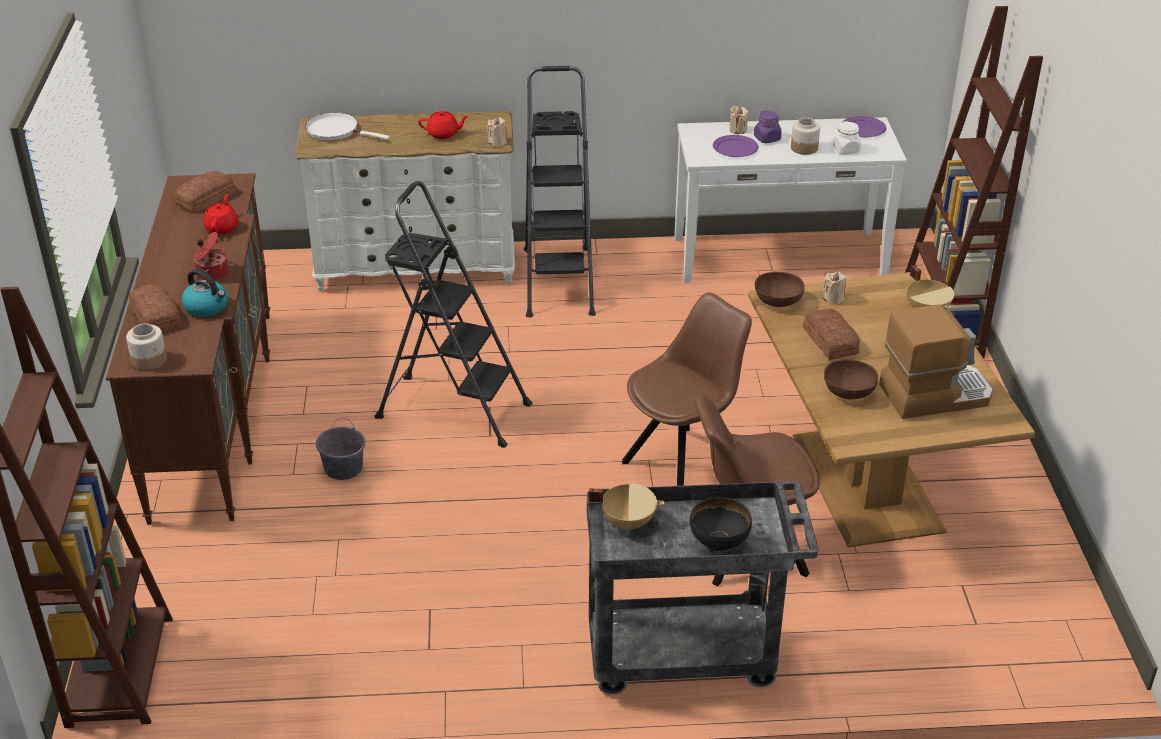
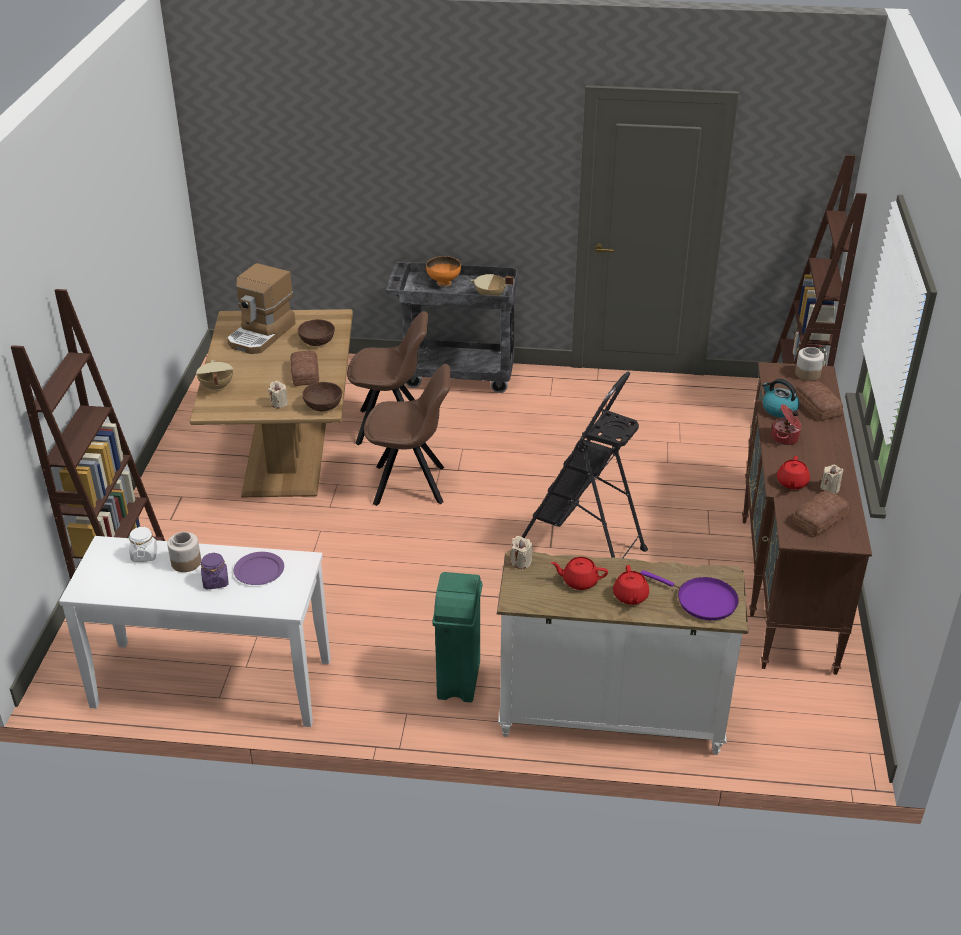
camera: 170 degrees left, 0 degrees up
white frying pan [305,113,390,140] -> purple frying pan [641,570,739,620]
grey bucket [316,418,365,480] -> none
step ladder [524,66,596,318] -> green trash can [432,572,482,702]
brown chair [622,292,752,486] -> brown chair turned 150 degrees counterclockwise [364,364,450,506]
black bowl [690,497,752,554] -> orange bowl [426,256,461,287]
beige candle [729,106,748,134] -> beige candle moved to [820,465,844,494]
purple plate [842,116,886,137] -> none
coffee machine [879,304,993,419] -> coffee machine turned 60 degrees counterclockwise [227,263,296,354]
none -> red teapot [613,565,649,605]

